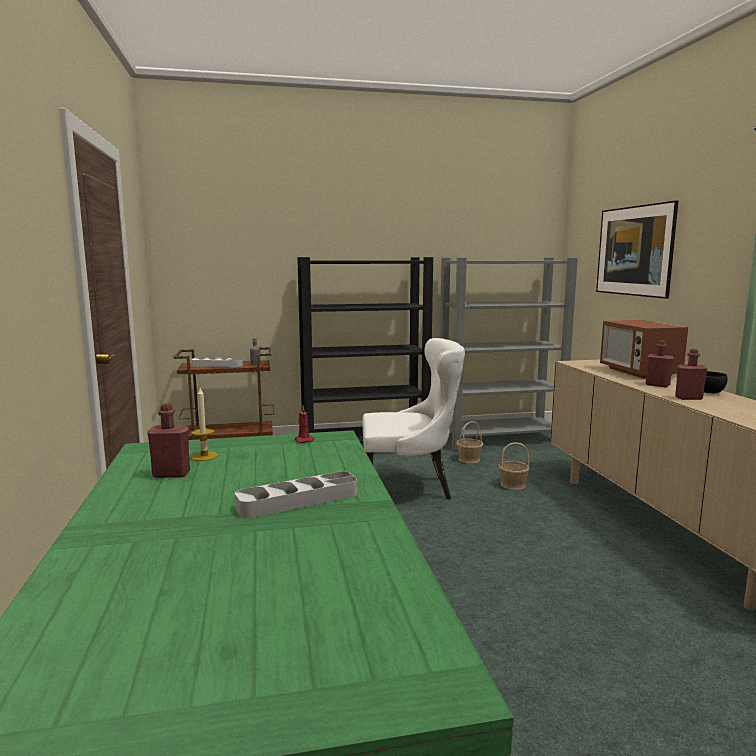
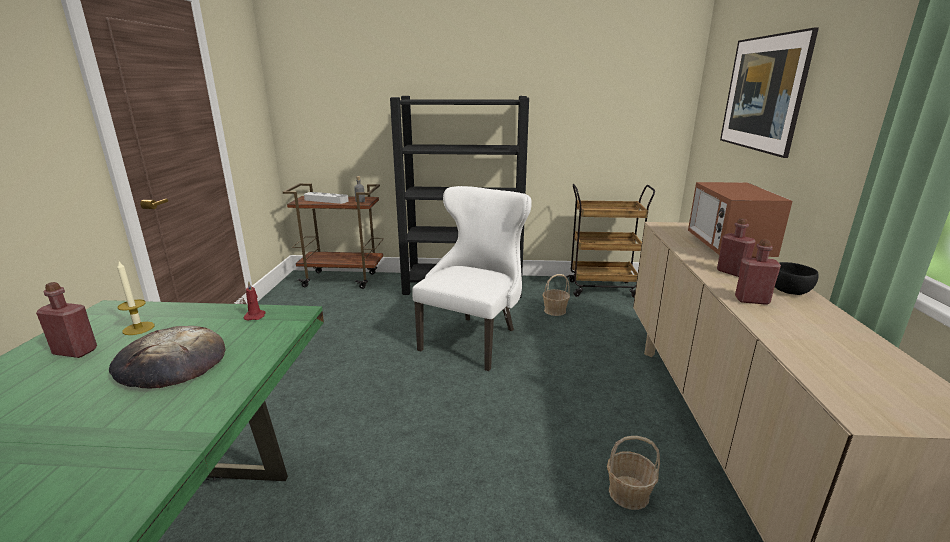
camera: 15 degrees right, 10 degrees up
grey tray [235,471,357,518] -> none
white chair [362,338,465,499] -> white chair turned 75 degrees counterclockwise [413,186,532,371]
grey bookcase [440,257,578,451] -> brown cart [566,184,655,298]
basket [498,442,529,490] -> basket moved to [607,436,660,510]
none -> bread [109,326,226,389]

